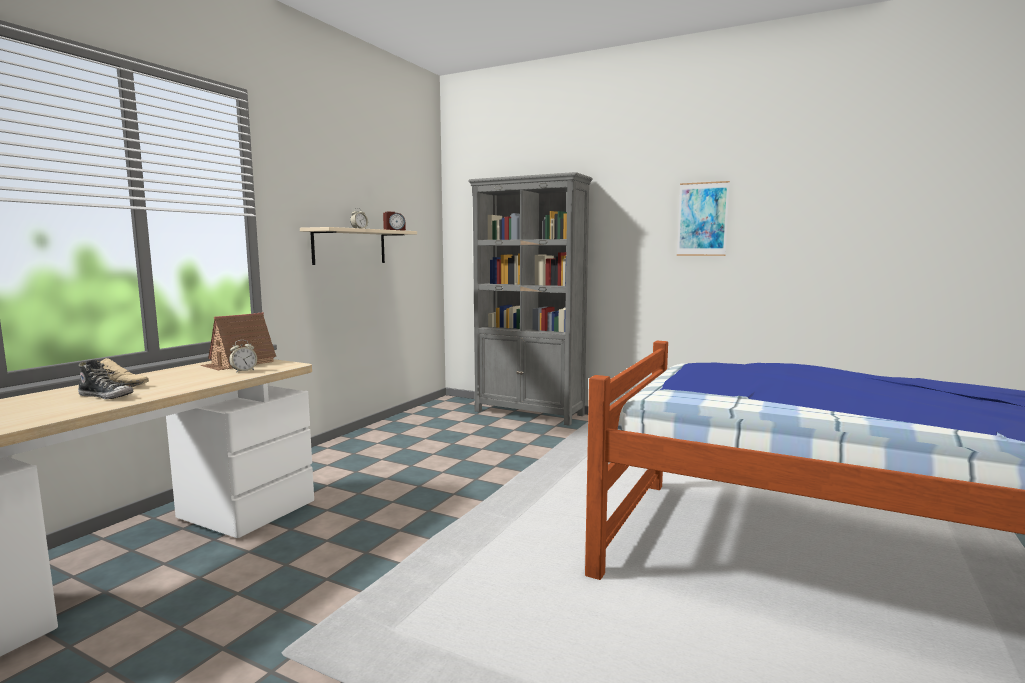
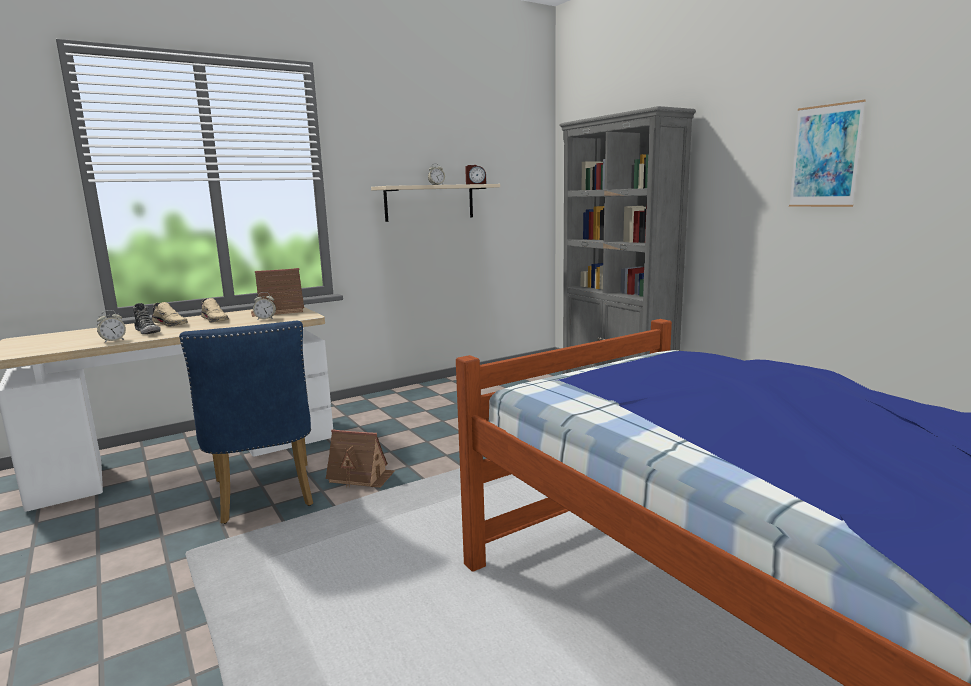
camera: 30 degrees right, 5 degrees up
none -> alarm clock [97,310,126,343]
none -> blue chair [179,321,313,524]
none -> beige shoe [201,298,229,323]
none -> toy house [326,429,395,488]

